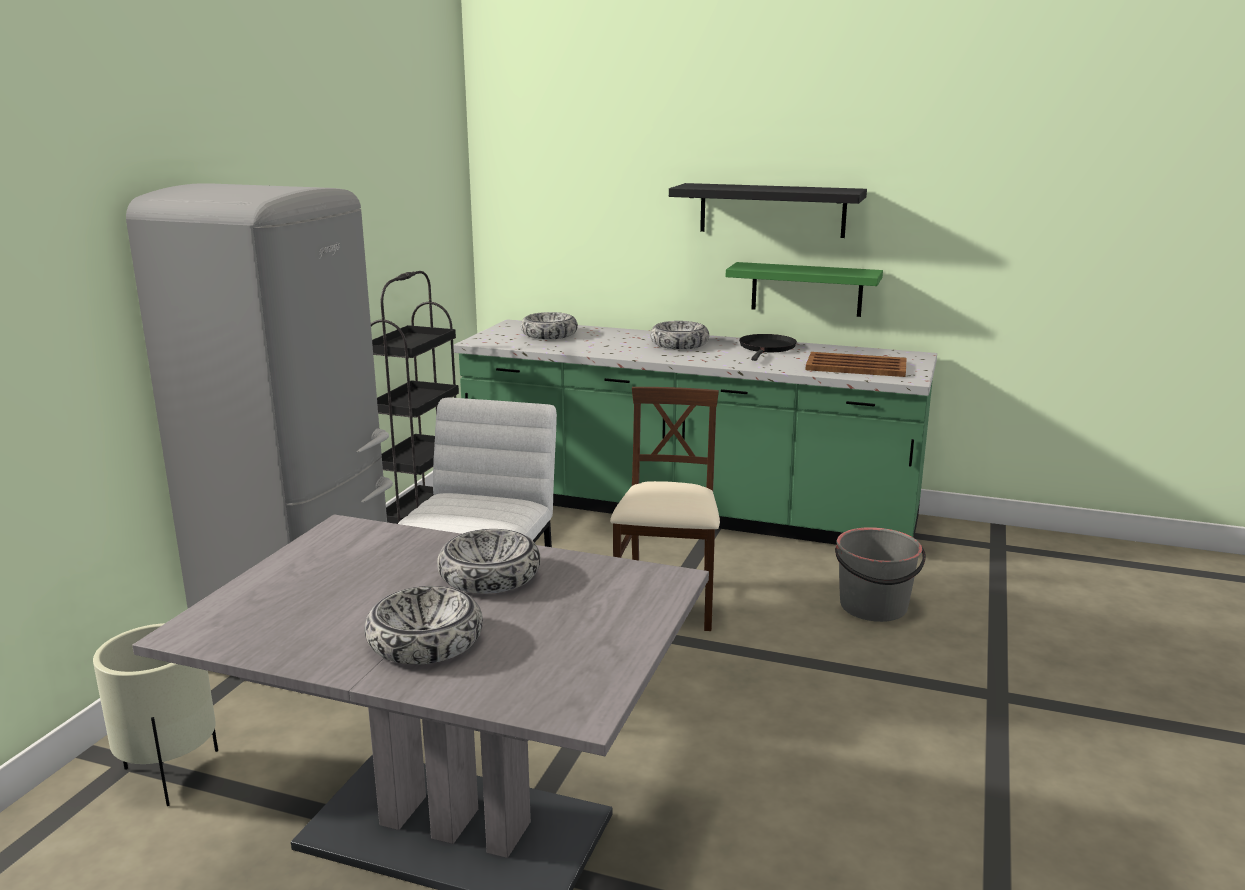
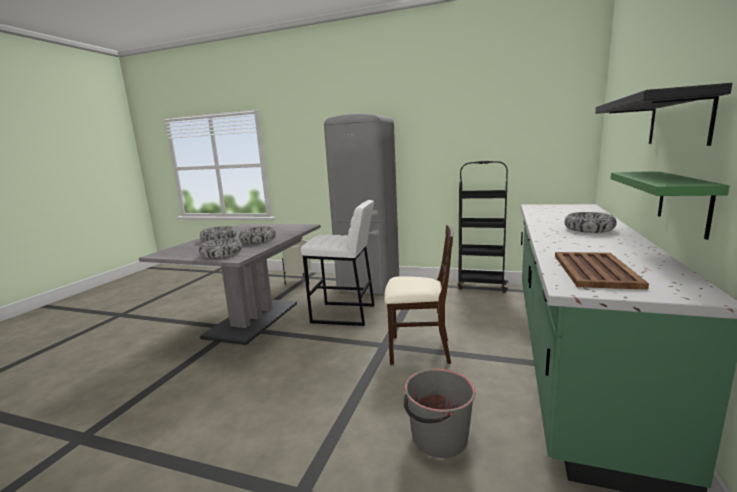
camera: 90 degrees right, 5 degrees down
bowl [521,312,578,339] -> bowl moved to [199,238,242,258]
black frying pan [739,334,797,361] -> none

